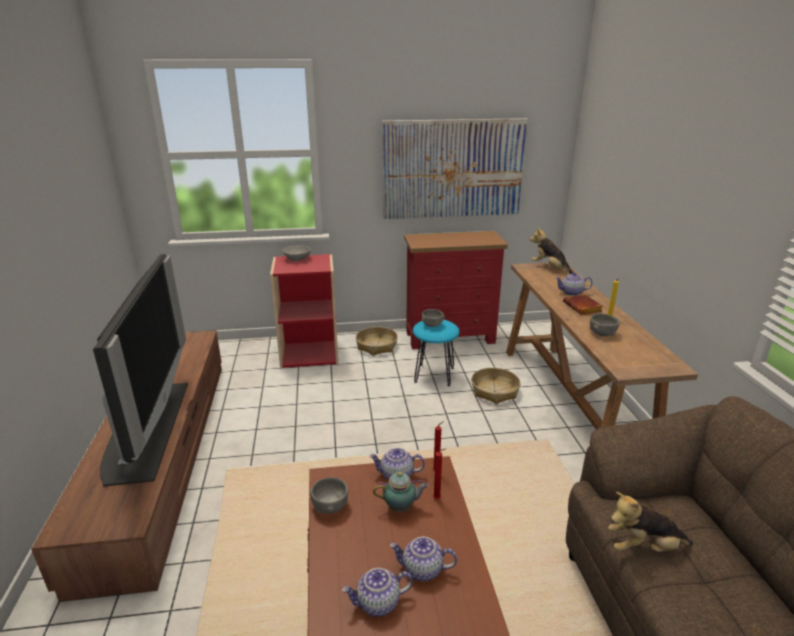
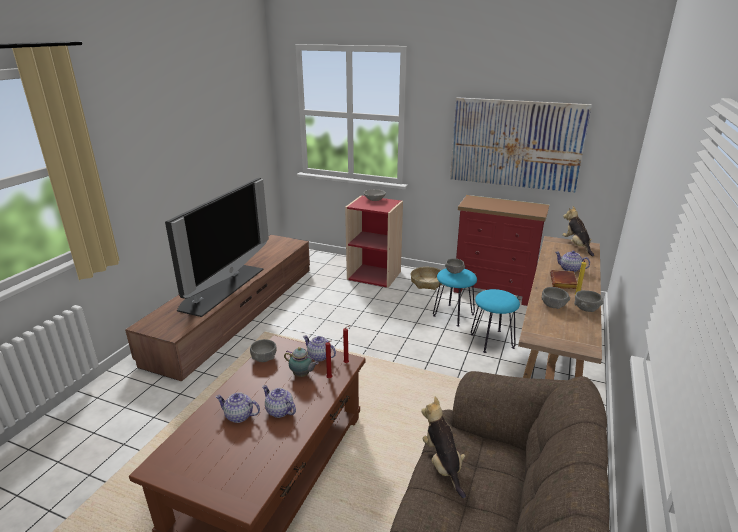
camera: 30 degrees right, 0 degrees up
basket [471,368,521,404] -> turquoise stool [470,289,520,353]
plush toy [608,492,693,552] -> plush toy turned 45 degrees clockwise [421,397,466,499]
none -> grey bowl [574,290,604,312]

